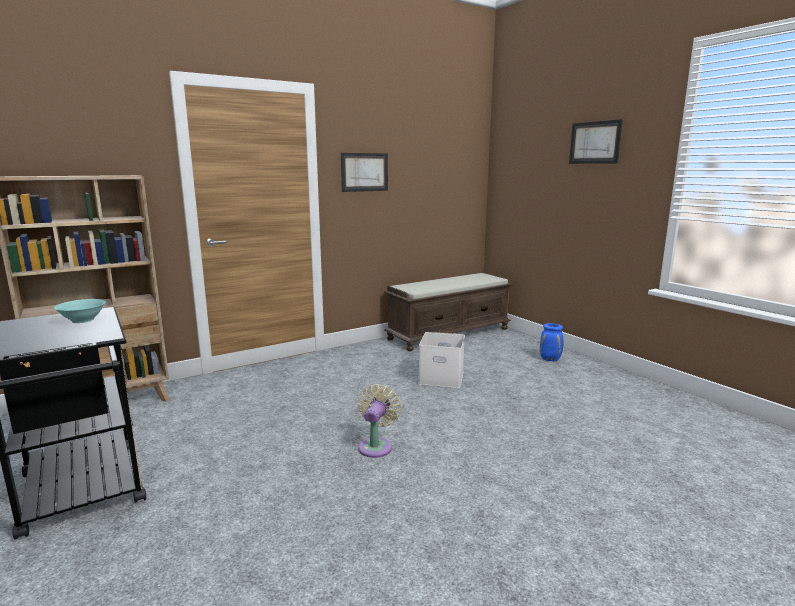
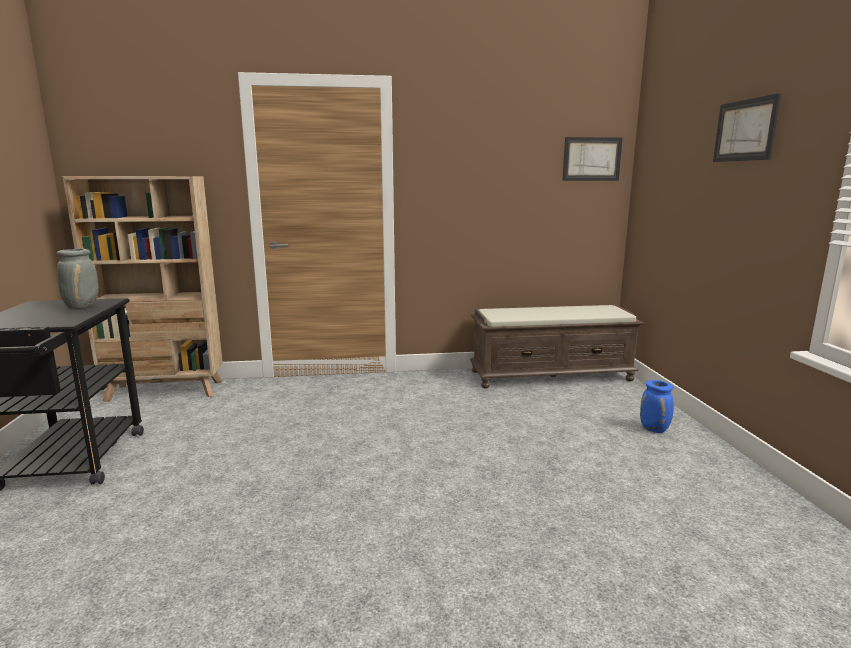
camera: 25 degrees right, 0 degrees up
turquoise bowl [54,299,106,323] -> grey vase [57,249,99,309]
picture [341,153,388,192] -> picture moved to [562,137,623,181]
beige fan [358,384,401,458] -> none
white storage box [418,332,465,388] -> none

